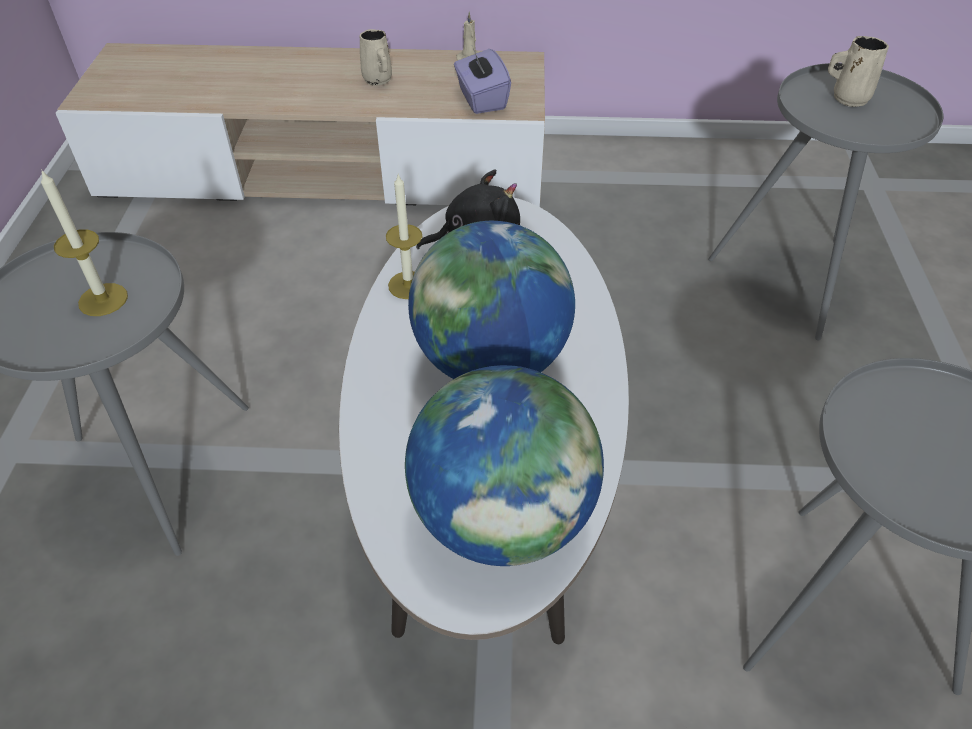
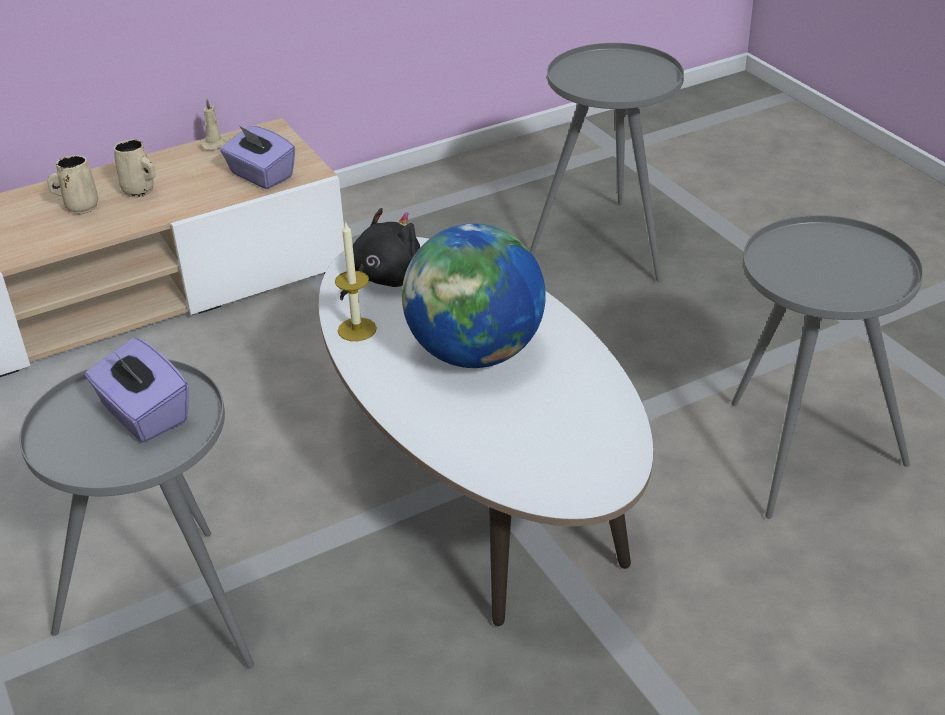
camera: 30 degrees left, 10 degrees down
candle [41,169,128,316] -> purple tissue box [85,338,189,443]
globe [405,365,604,566] -> none
beige mug [828,36,889,107] -> beige mug moved to [47,155,98,215]

